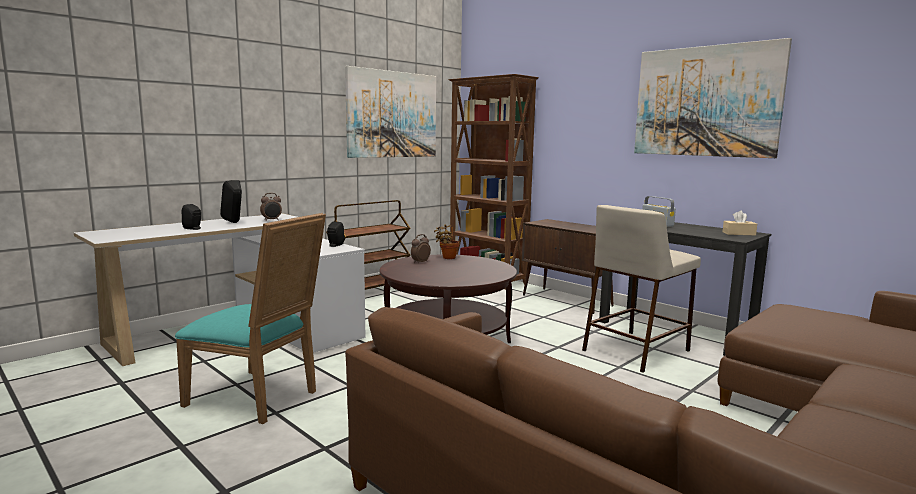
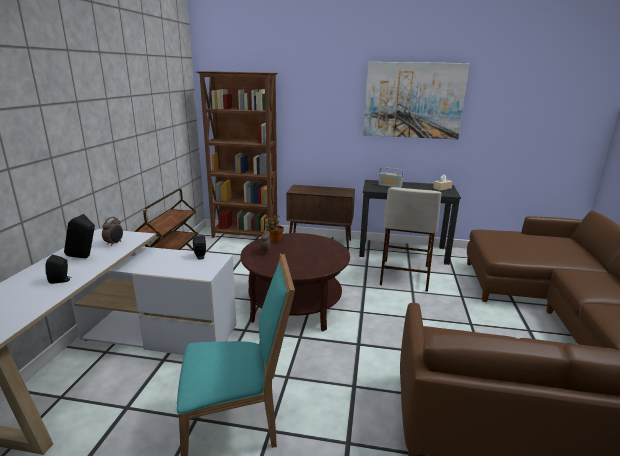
camera: 35 degrees left, 10 degrees up
picture [345,66,436,158] -> none

